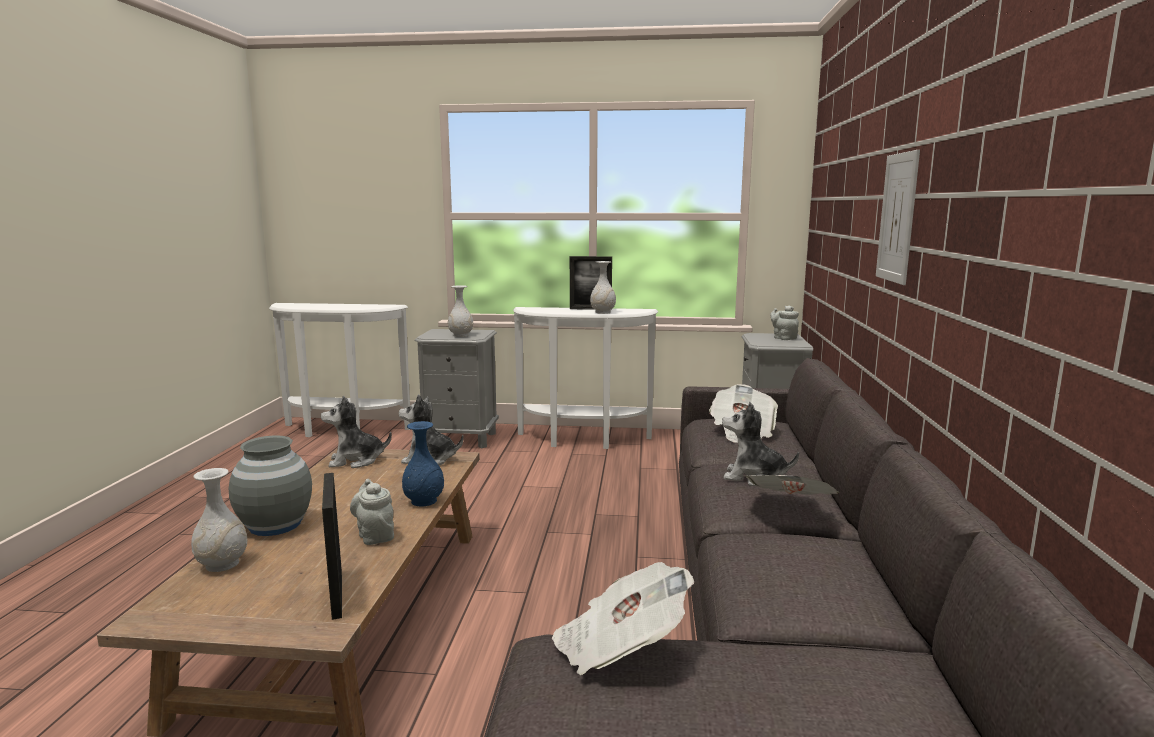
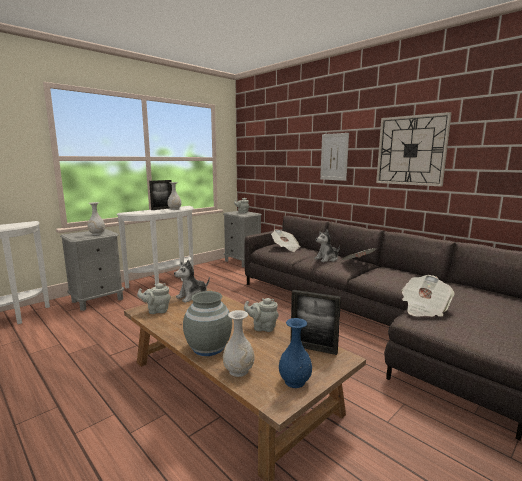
camera: 50 degrees left, 0 degrees up
plush toy [321,396,392,468] -> grey teapot [137,283,171,314]
blue vase [402,421,444,507] -> blue vase moved to [279,318,312,388]
none -> wall clock [376,112,452,187]

